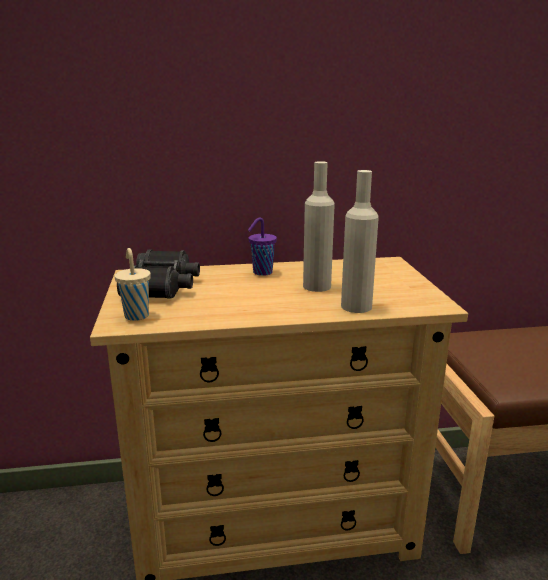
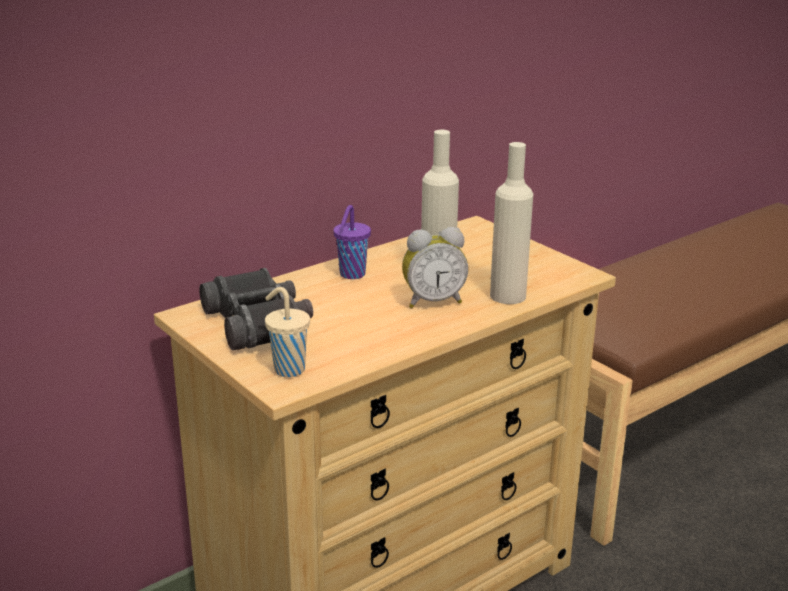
camera: 30 degrees left, 5 degrees up
none -> alarm clock [402,227,468,308]

